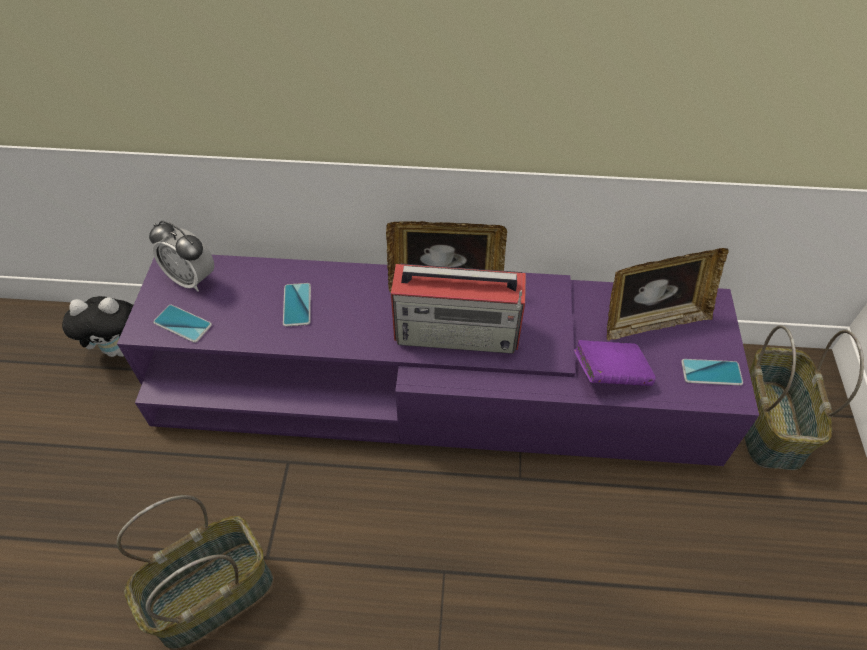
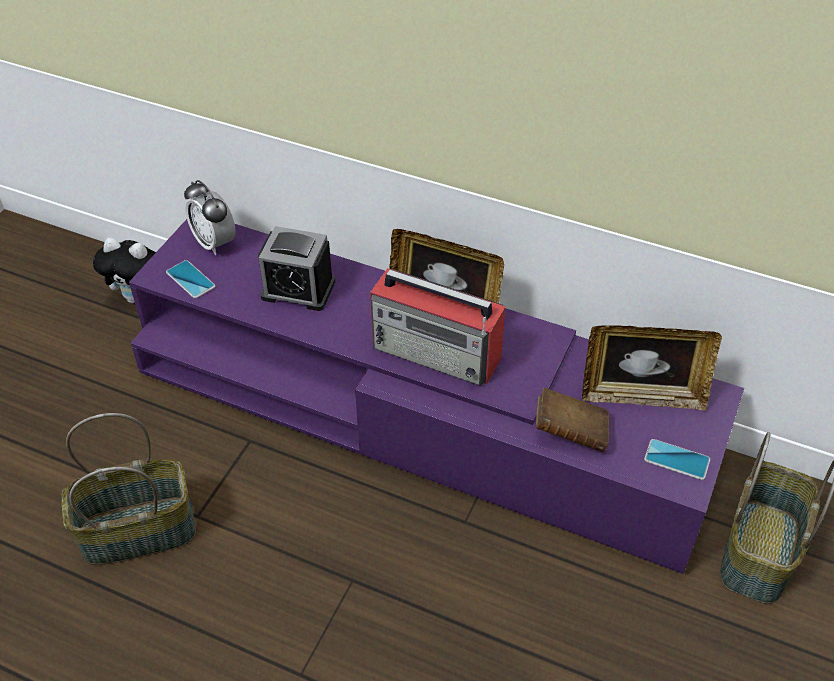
camera: 20 degrees right, 5 degrees down
phone [283,283,311,327] -> alarm clock [258,226,335,311]
purple book [574,340,655,386] -> brown book [536,387,609,452]

